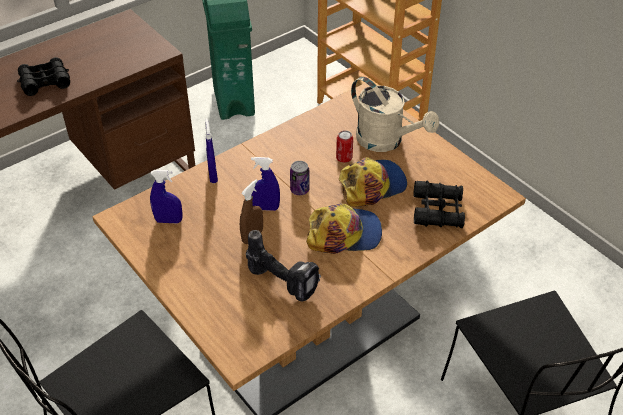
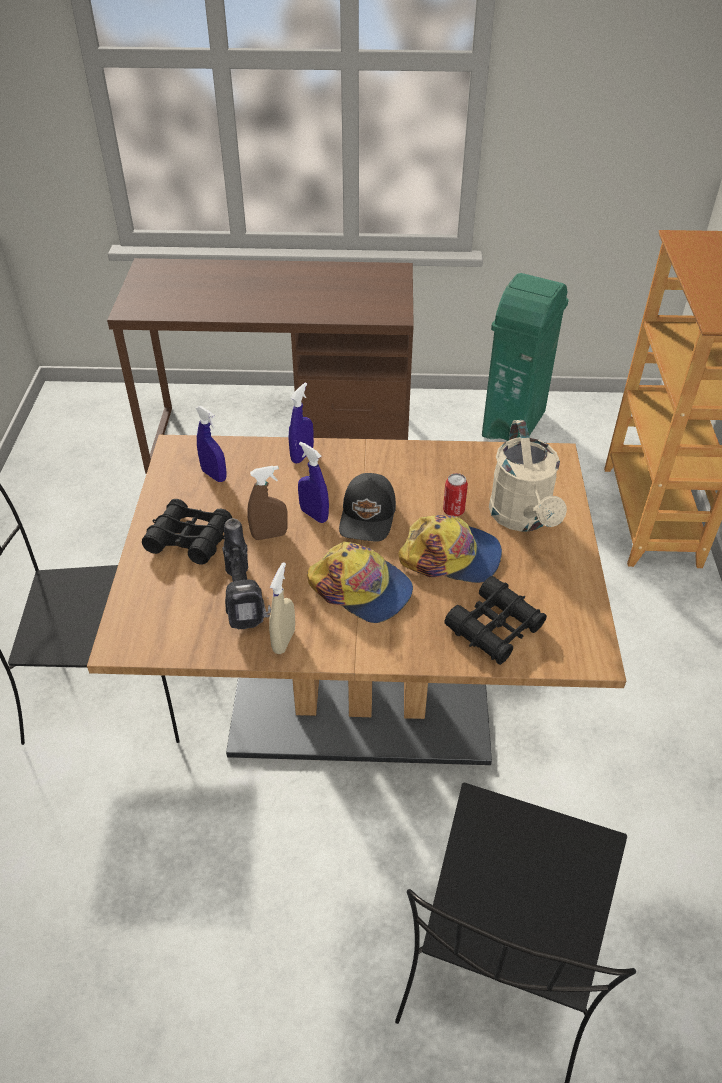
camera: 40 degrees right, 0 degrees up
black binoculars [17,57,70,96] -> black binoculars moved to [142,499,232,565]
can [290,161,309,195] -> black cap [339,473,396,542]
none -> beige spray bottle [269,562,295,654]

